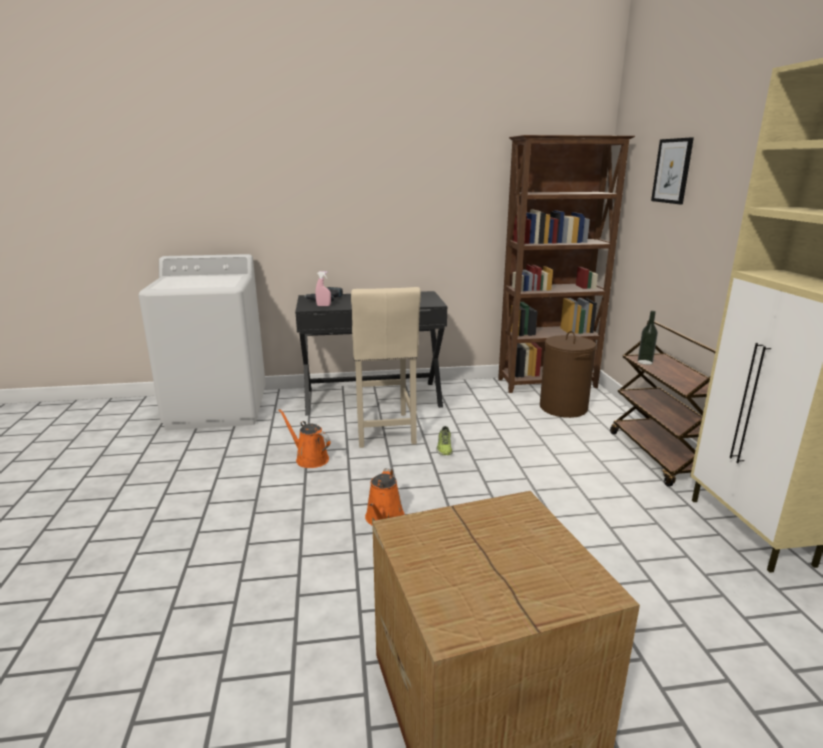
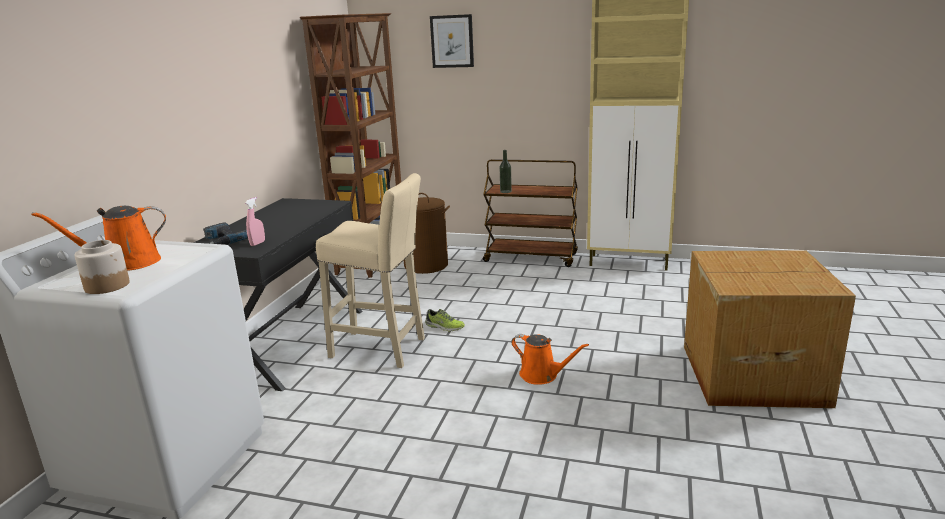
camera: 65 degrees left, 0 degrees up
orange watering can [279,409,331,468] -> orange watering can moved to [31,206,166,270]
none -> jar [74,240,130,294]

